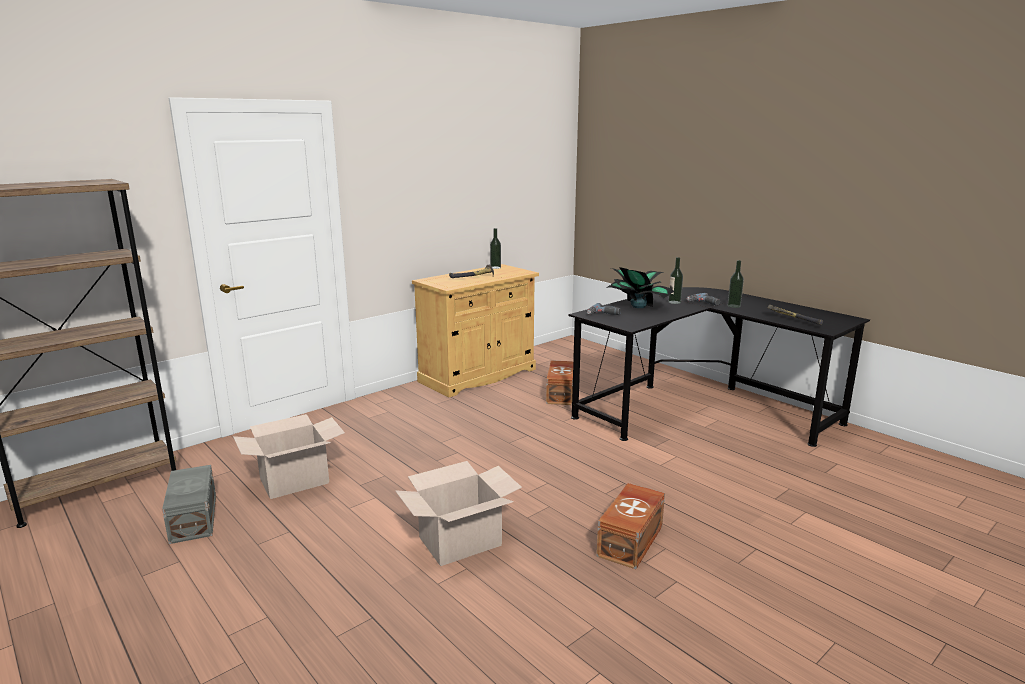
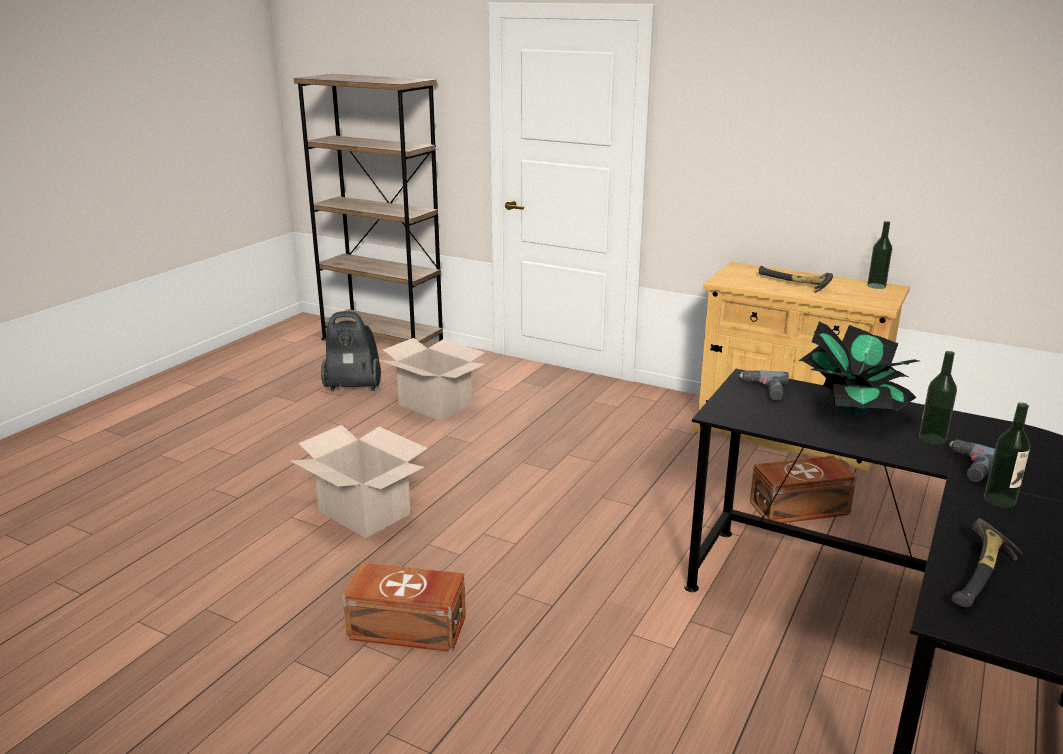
camera: 70 degrees right, 5 degrees up
grey storage box [162,465,216,544] -> vacuum cleaner [321,311,381,391]

